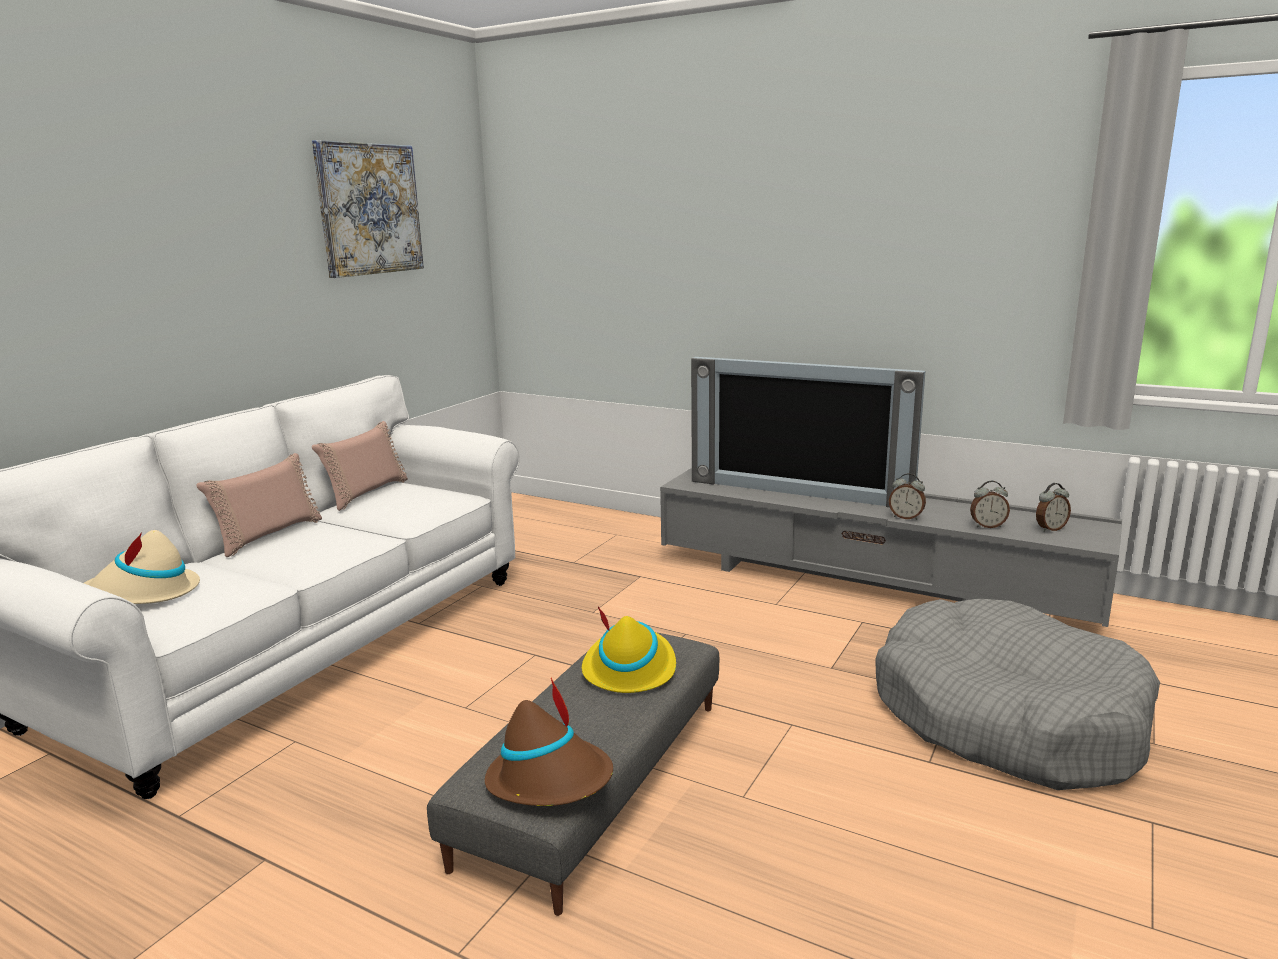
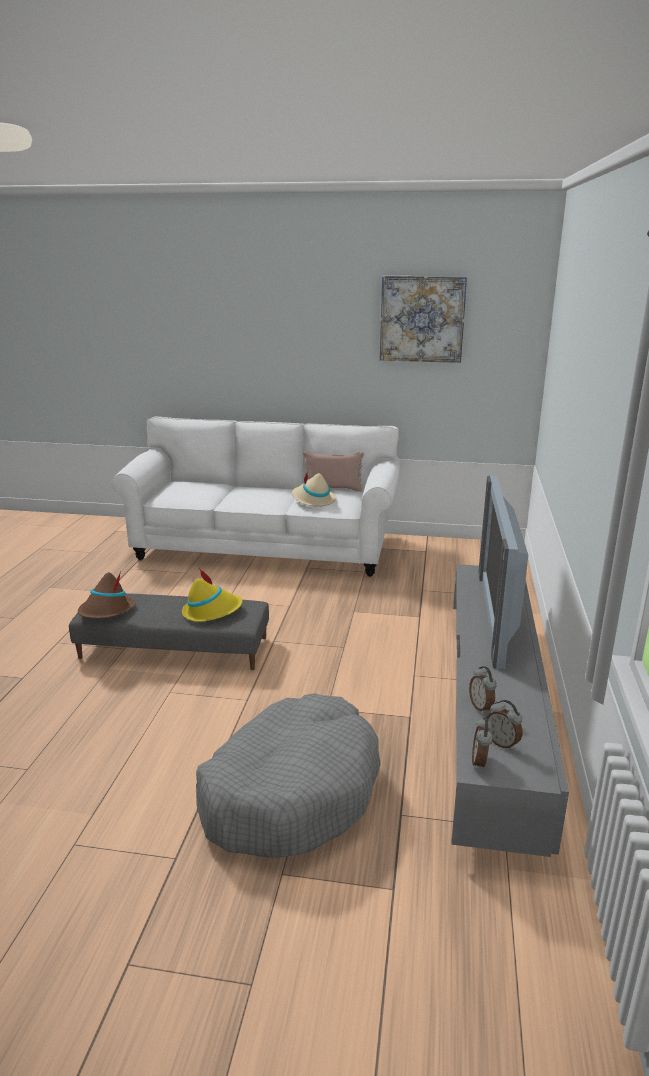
camera: 70 degrees right, 5 degrees up
beige hat [84,530,200,604] -> beige hat moved to [292,472,337,507]
beige pillow [196,453,322,557] -> none
alarm clock [889,473,926,520] -> alarm clock moved to [472,718,493,770]

